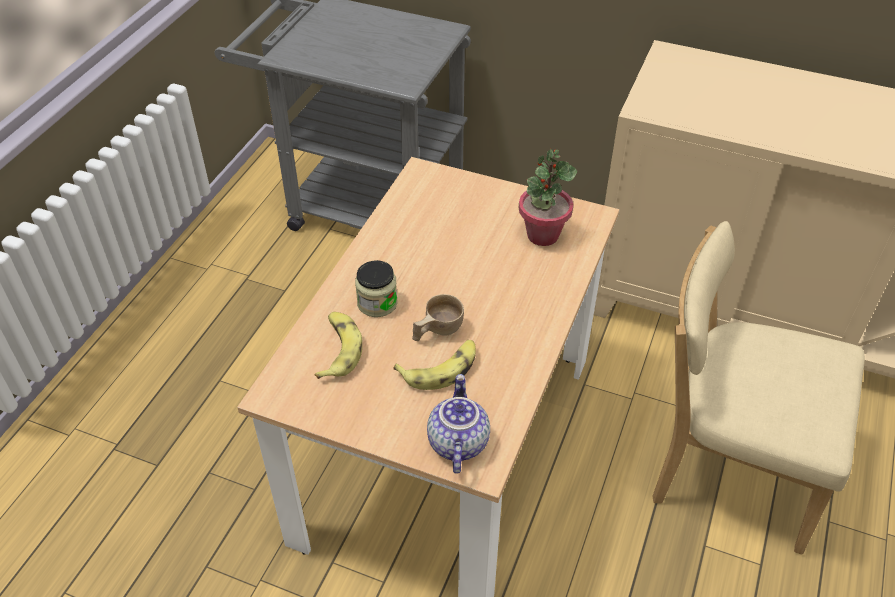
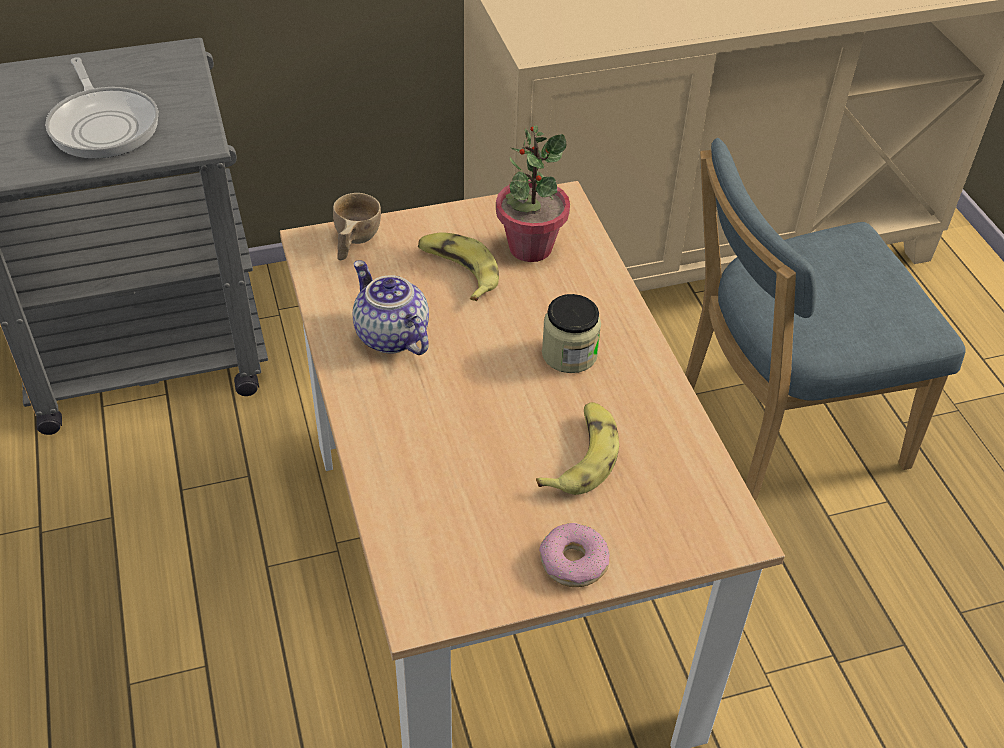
camera: 40 degrees left, 0 degrees up
banana [314,312,362,379] -> banana moved to [418,232,499,301]
jar [355,260,398,317] -> jar moved to [542,294,601,373]
beige cup [412,294,464,341] -> beige cup moved to [333,193,381,260]
teapot [427,374,490,474] -> teapot moved to [353,260,429,355]
beige chair [652,221,865,555] -> blue chair [685,138,966,500]
none -> frying pan [45,57,158,159]
none -> donut [539,523,610,587]

